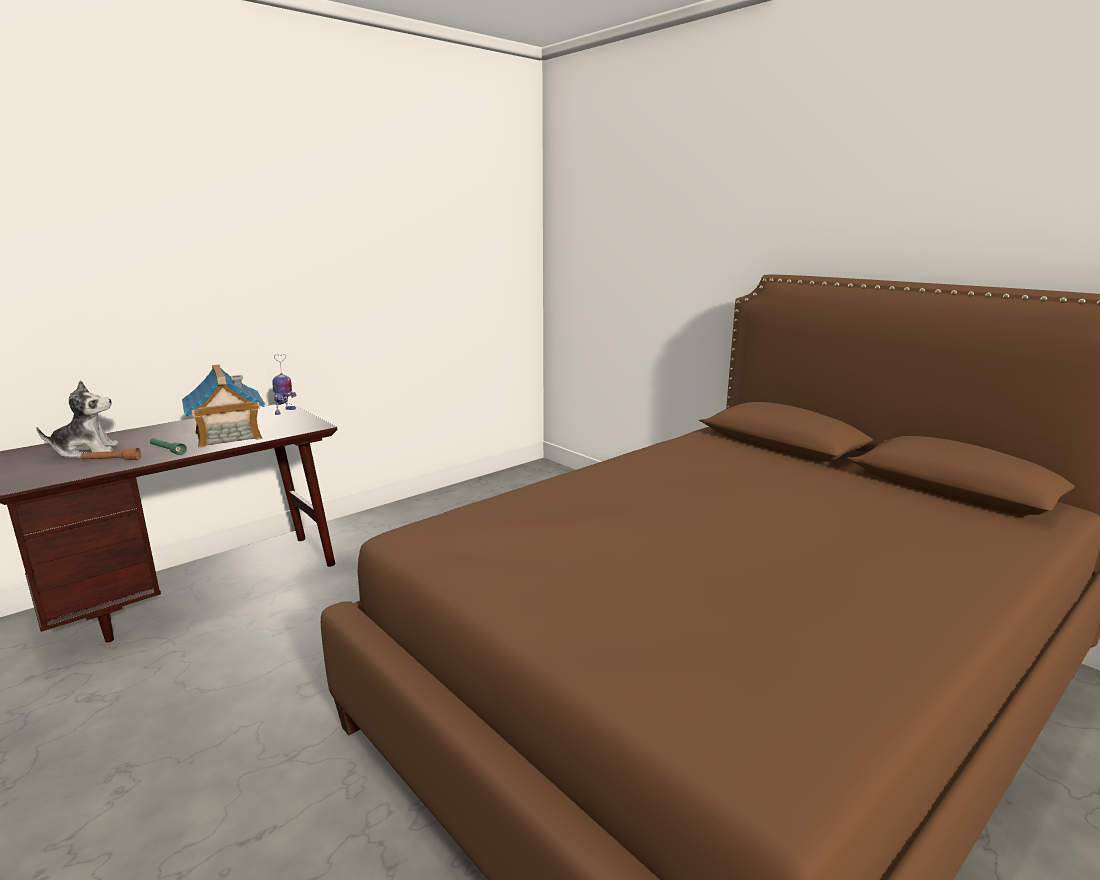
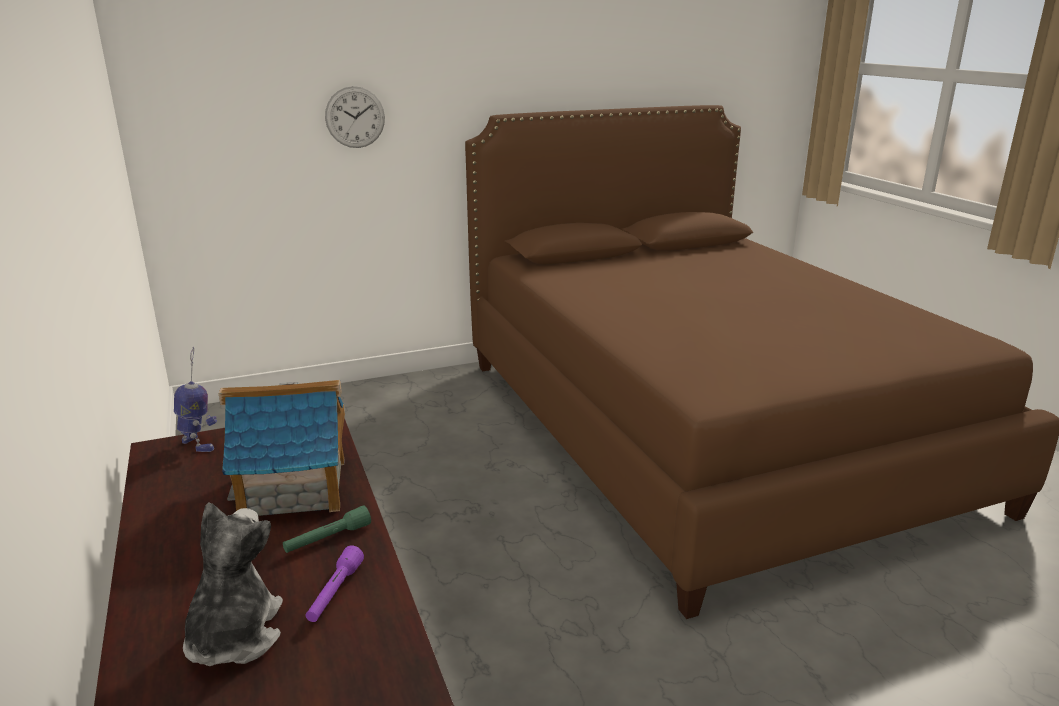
camera: 70 degrees left, 5 degrees up
brown flashlight [81,448,141,460] -> purple flashlight [306,546,364,622]
none -> wall clock [325,86,385,148]

